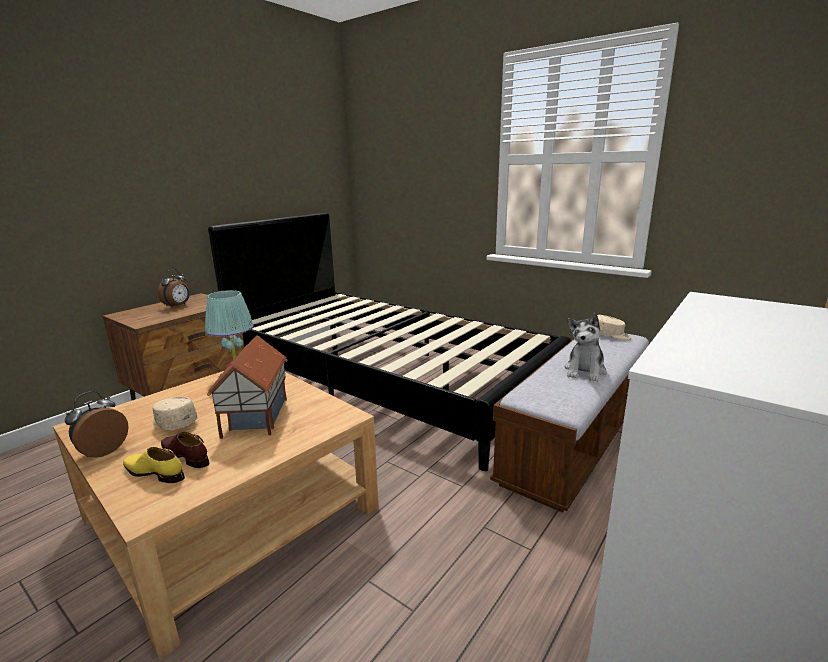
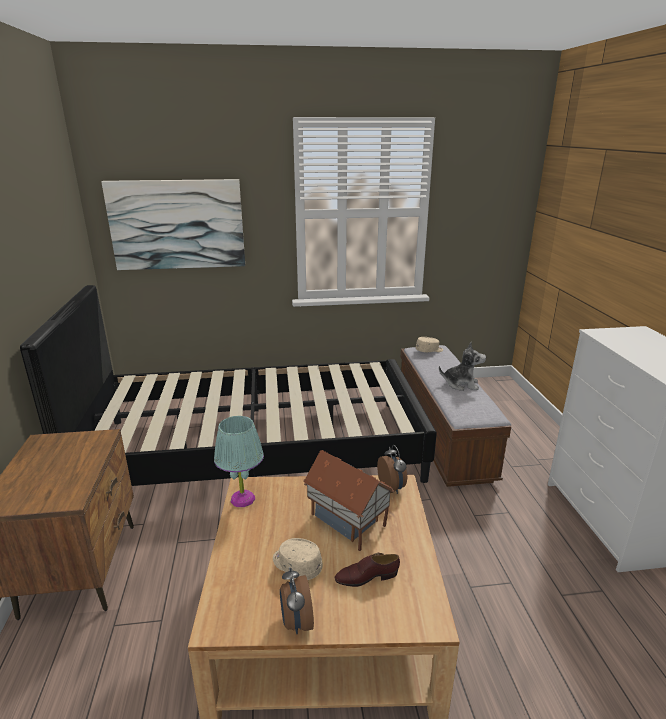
camera: 45 degrees left, 5 degrees up
yellow shoe [123,447,185,483] -> none
beige cap [153,397,198,430] -> beige cap turned 45 degrees clockwise [273,538,323,580]
alarm clock [158,269,190,308] -> alarm clock moved to [377,445,407,494]
plush toy [564,313,607,382] -> plush toy turned 60 degrees counterclockwise [439,342,486,391]
none -> picture [101,179,245,270]

